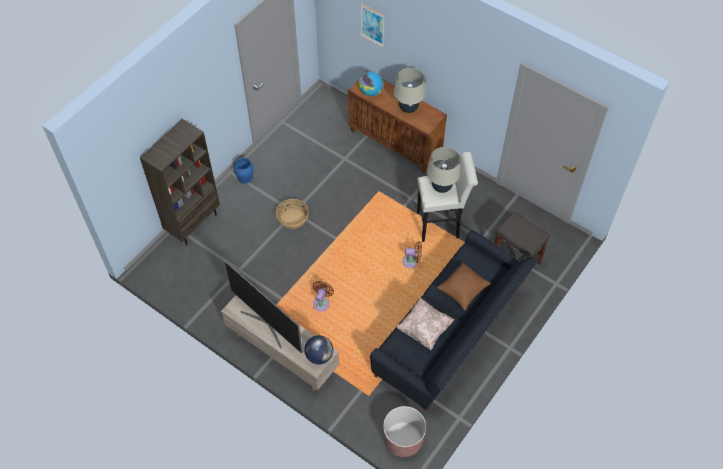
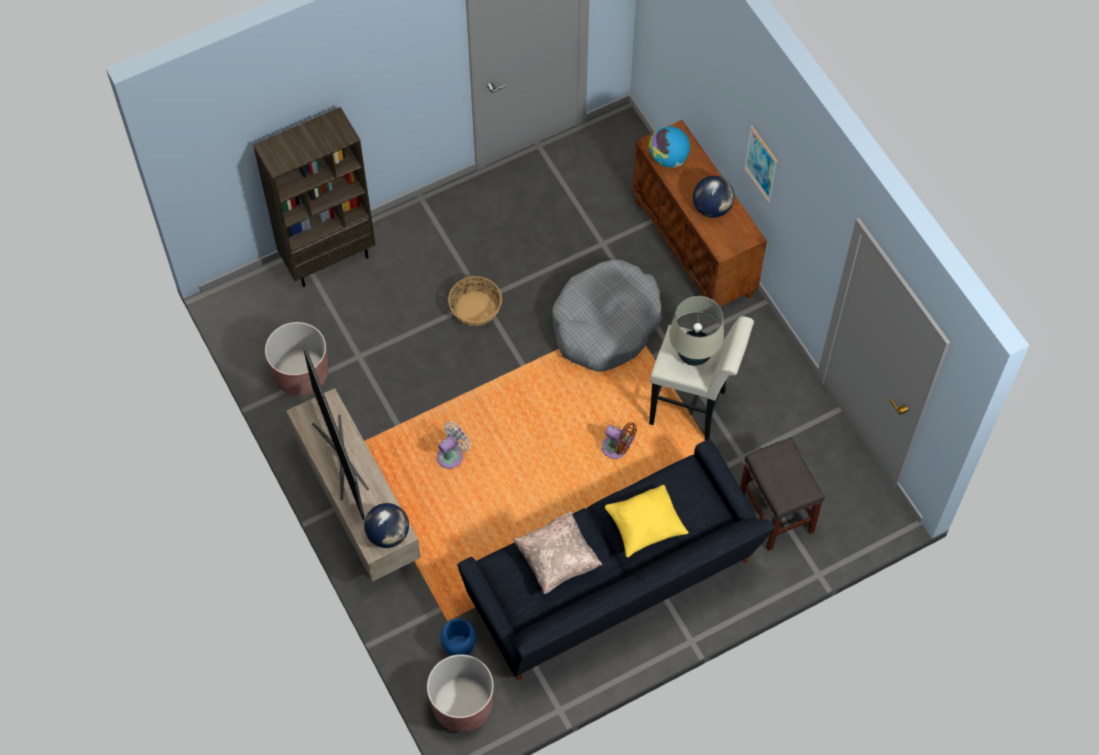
camera: 25 degrees right, 5 degrees up
blue vase [234,158,254,184] -> blue vase moved to [440,619,476,656]
brown fan [313,281,334,311] -> white fan [437,421,471,469]
picture [361,3,385,48] -> picture moved to [744,126,777,203]
beige table lamp [394,68,426,113] -> globe [693,176,735,218]
brown pillow [437,263,491,310] -> yellow pillow [605,485,688,557]
none -> brown planter [265,322,328,396]
none -> grey dog bed [552,259,662,372]

